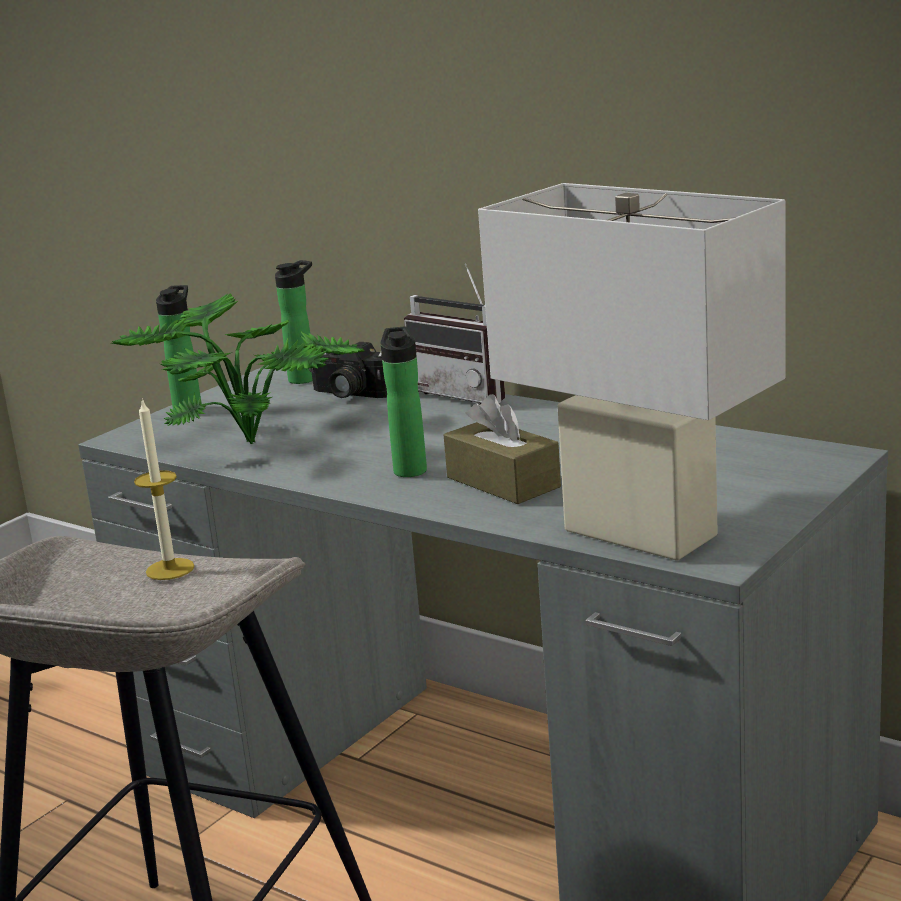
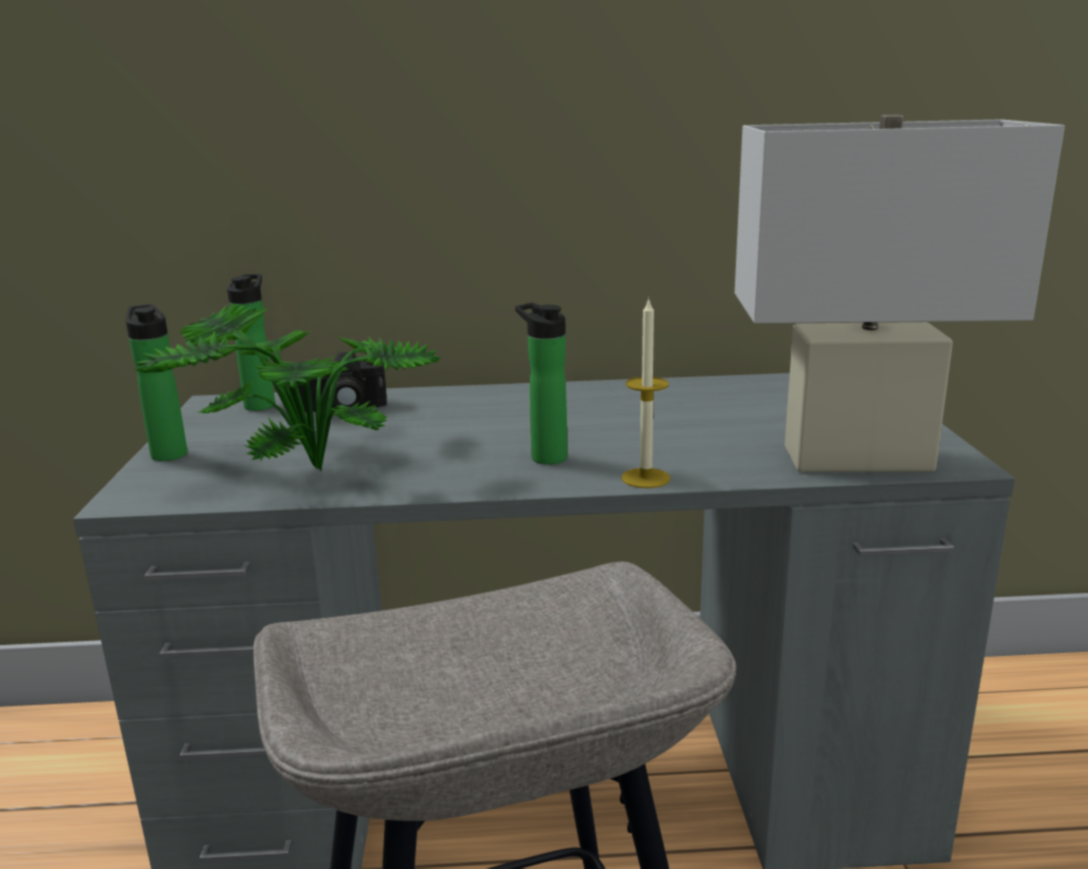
camera: 40 degrees left, 0 degrees up
candle [134,398,194,580] -> candle moved to [622,298,670,488]
radio [404,263,505,404] -> none
brown tissue box [444,394,561,504] -> none

